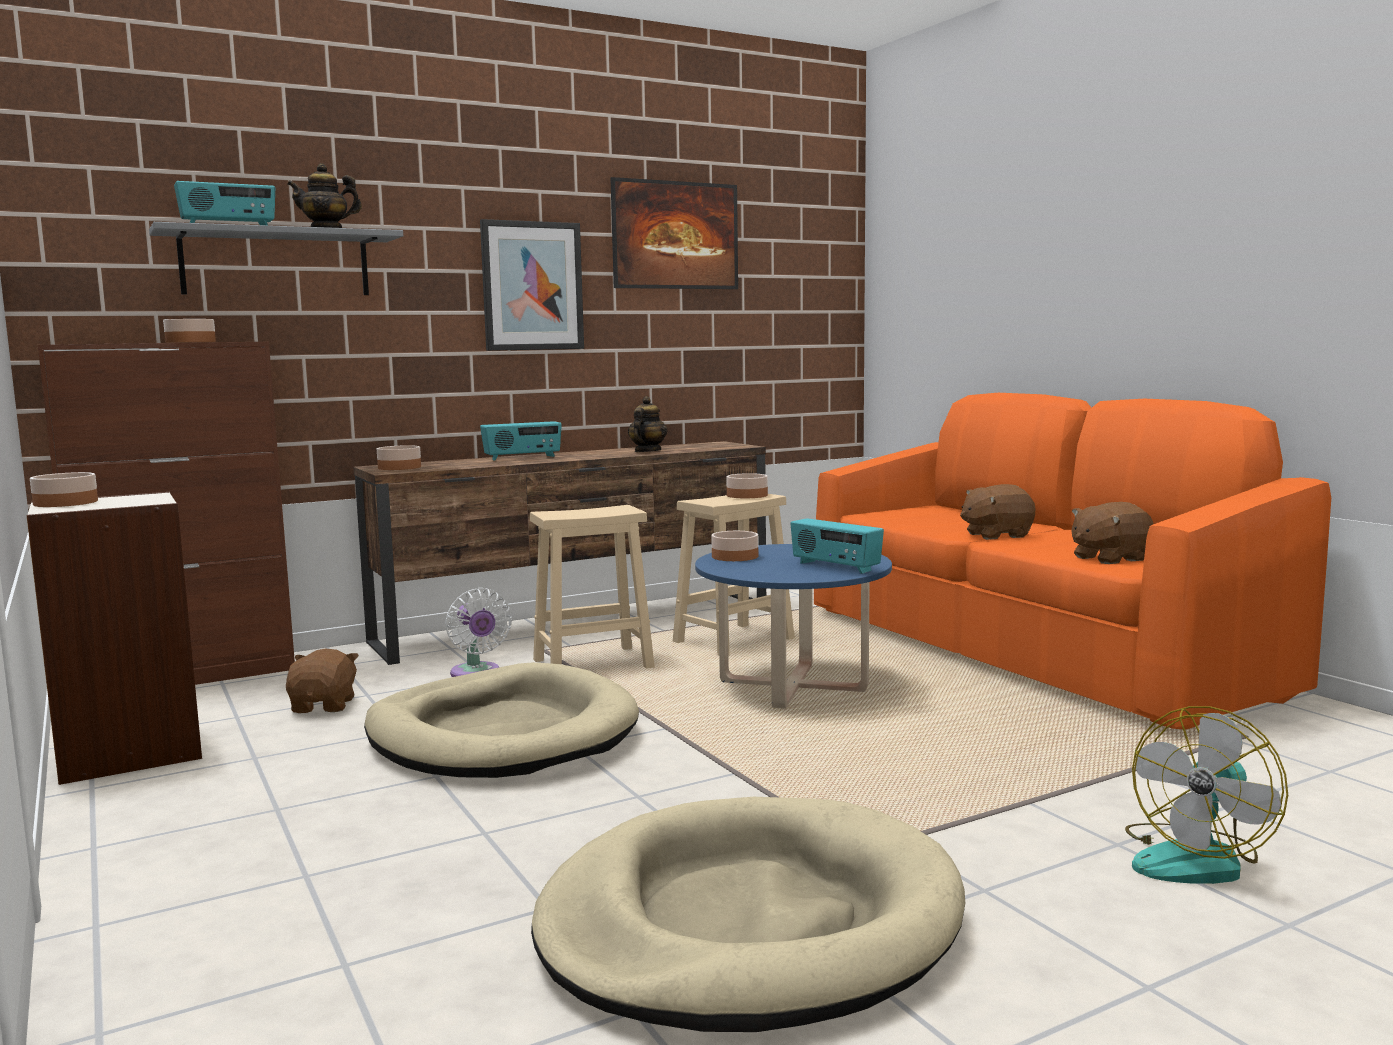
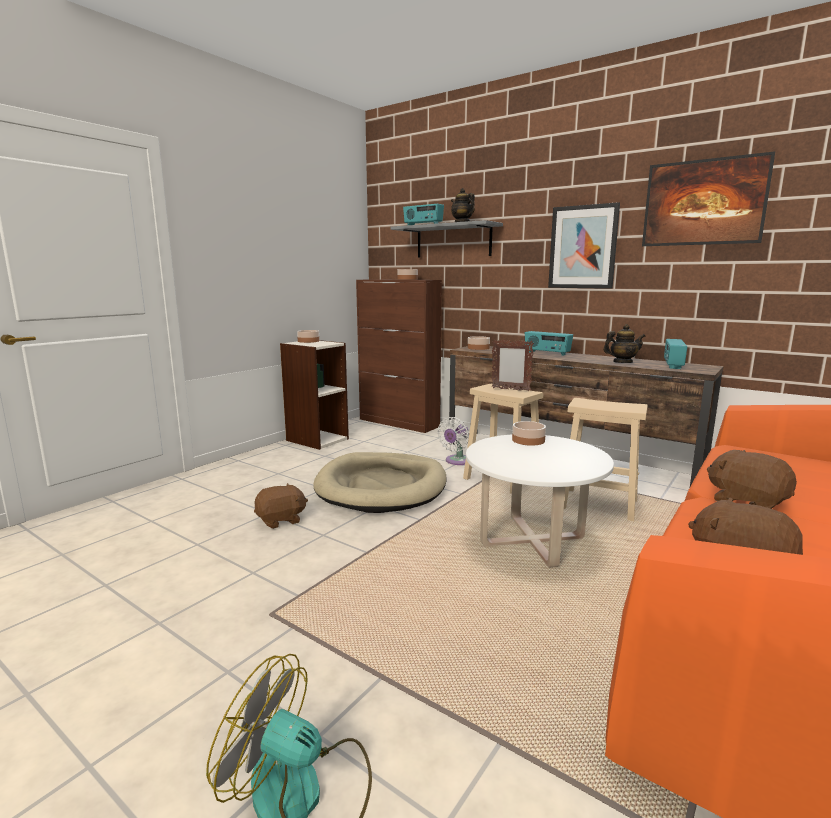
camera: 65 degrees right, 5 degrees up
brown plush toy [286,648,359,713] -> brown plush toy moved to [254,483,308,529]
beige dog bed [531,797,965,1032] -> none
blue coffee table [695,544,892,709] -> white coffee table [466,435,614,568]
bowl [726,473,768,498] -> none
radio [790,518,884,574] -> radio moved to [664,339,687,369]
none -> picture frame [492,340,534,391]

